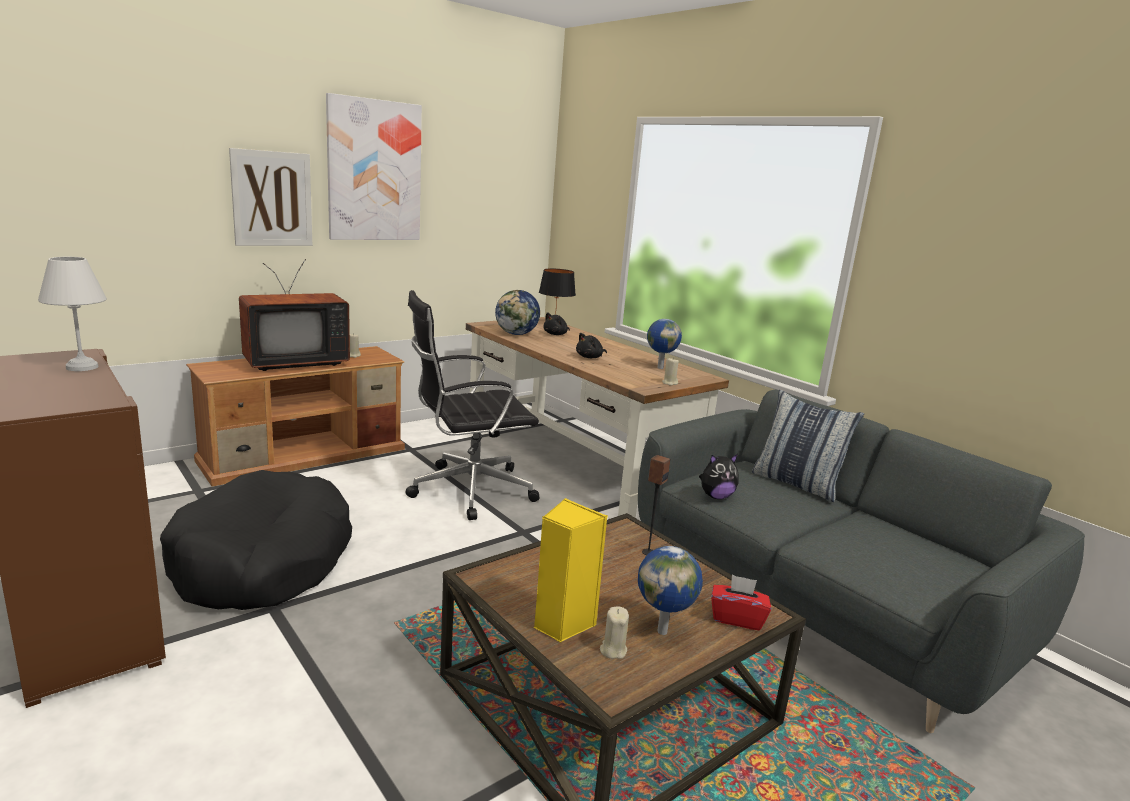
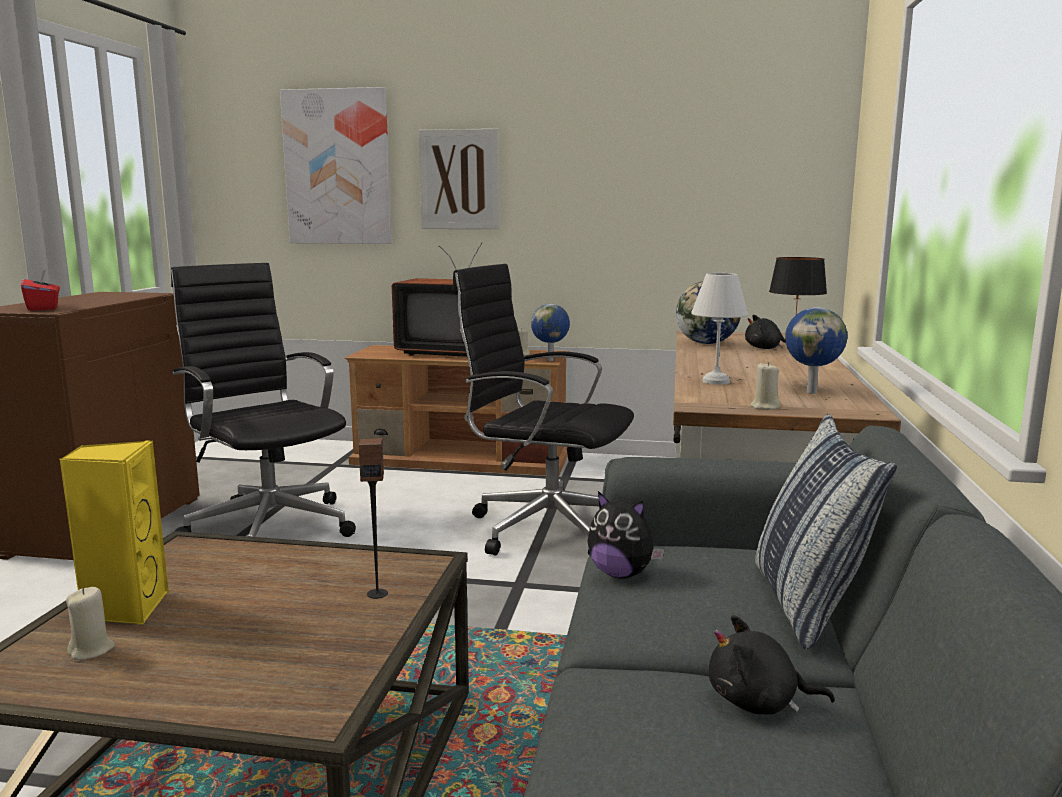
camera: 50 degrees right, 5 degrees down
white table lamp [38,257,107,371] -> white table lamp moved to [691,273,748,385]
black dog bed [160,470,352,610] -> black office chair [171,263,356,537]
picture [326,93,422,240] -> picture moved to [280,87,392,244]
black plush toy [576,333,607,358] -> black plush toy moved to [709,615,835,715]
globe [638,546,703,635] -> globe moved to [531,304,570,361]
red tissue box [711,575,771,630] -> red tissue box moved to [21,270,60,311]

